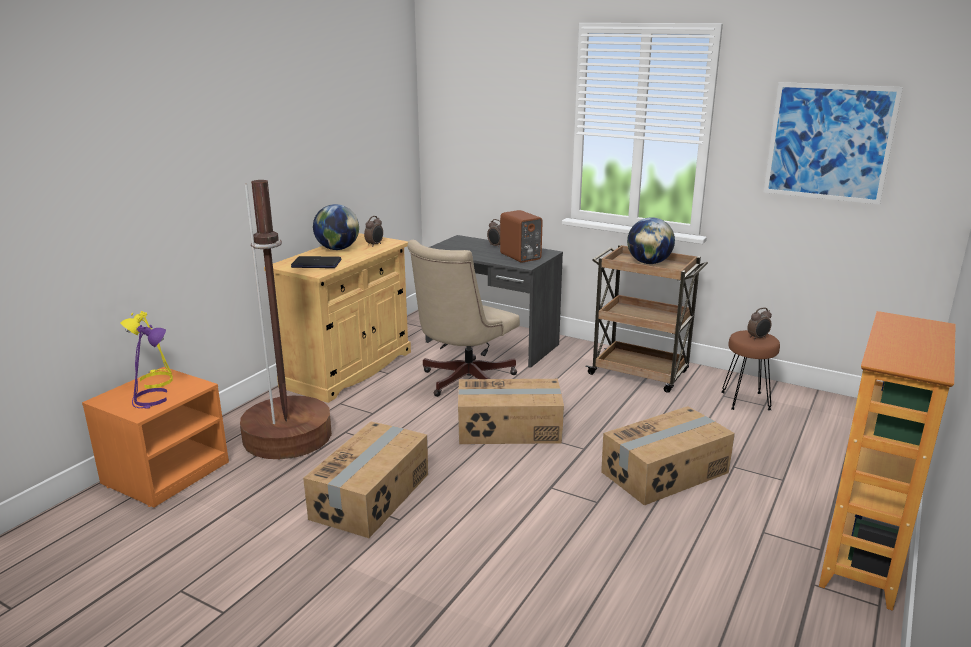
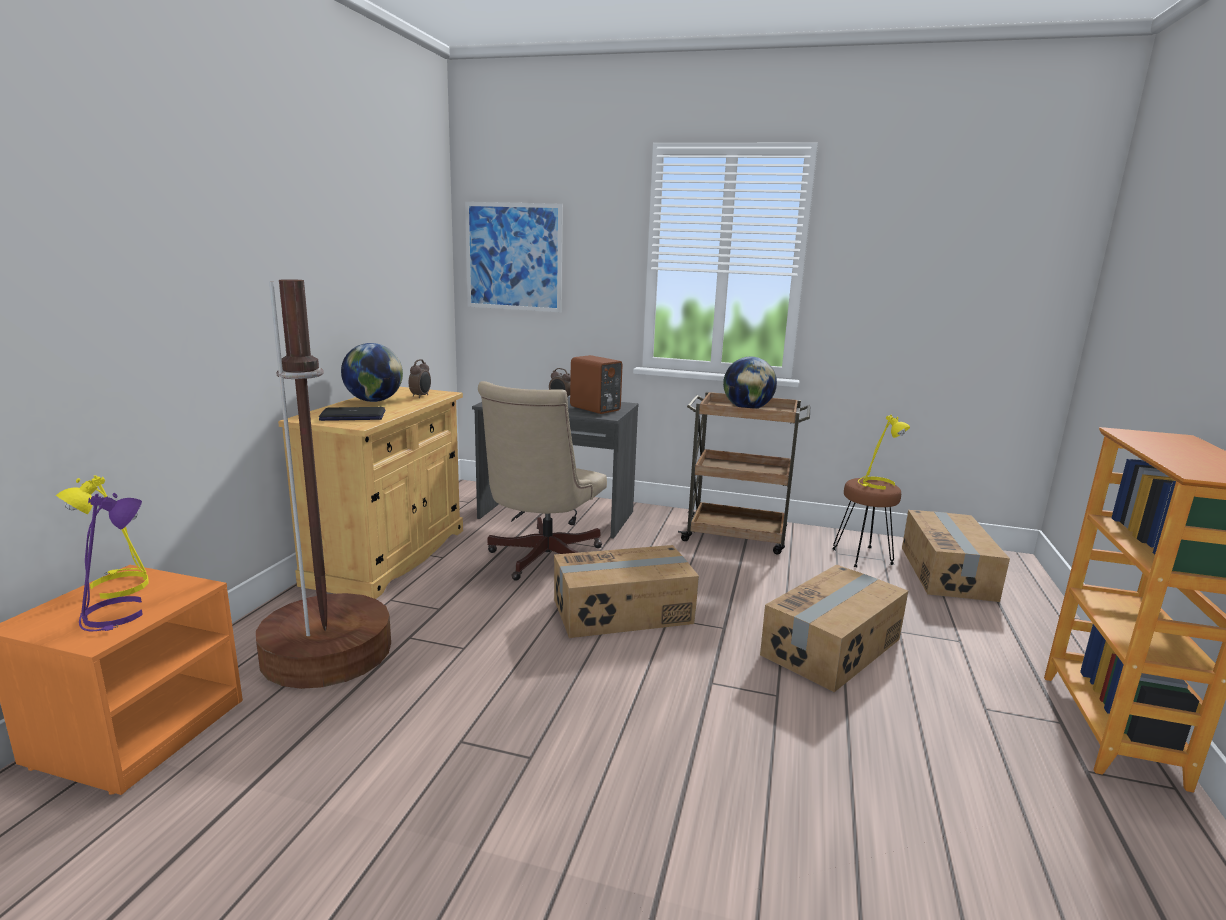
camera: 15 degrees left, 5 degrees down
cardboard box [303,421,428,538] -> cardboard box moved to [902,510,1010,602]
alarm clock [747,307,772,340] -> yellow table lamp [858,415,910,490]
picture [763,82,903,205] -> picture moved to [465,202,563,313]

